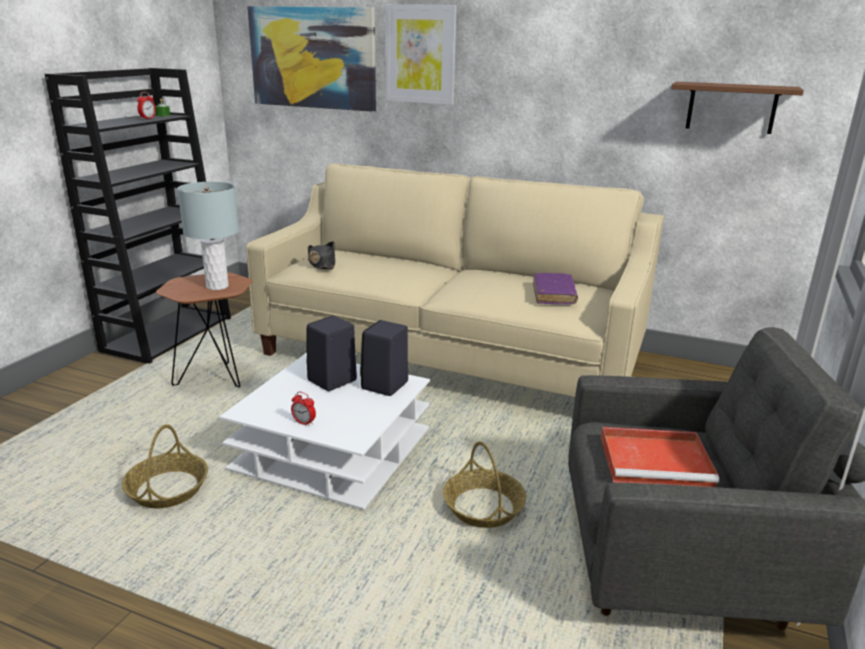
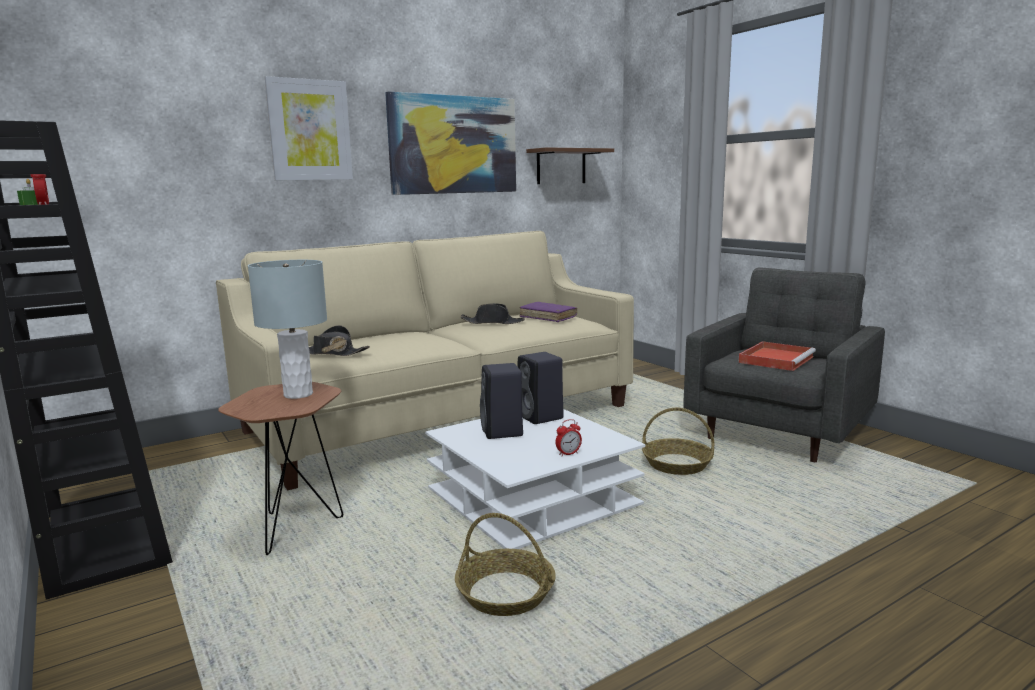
camera: 55 degrees left, 10 degrees down
picture [247,6,376,112] -> picture moved to [385,92,516,195]
none -> black hat [461,303,525,324]

